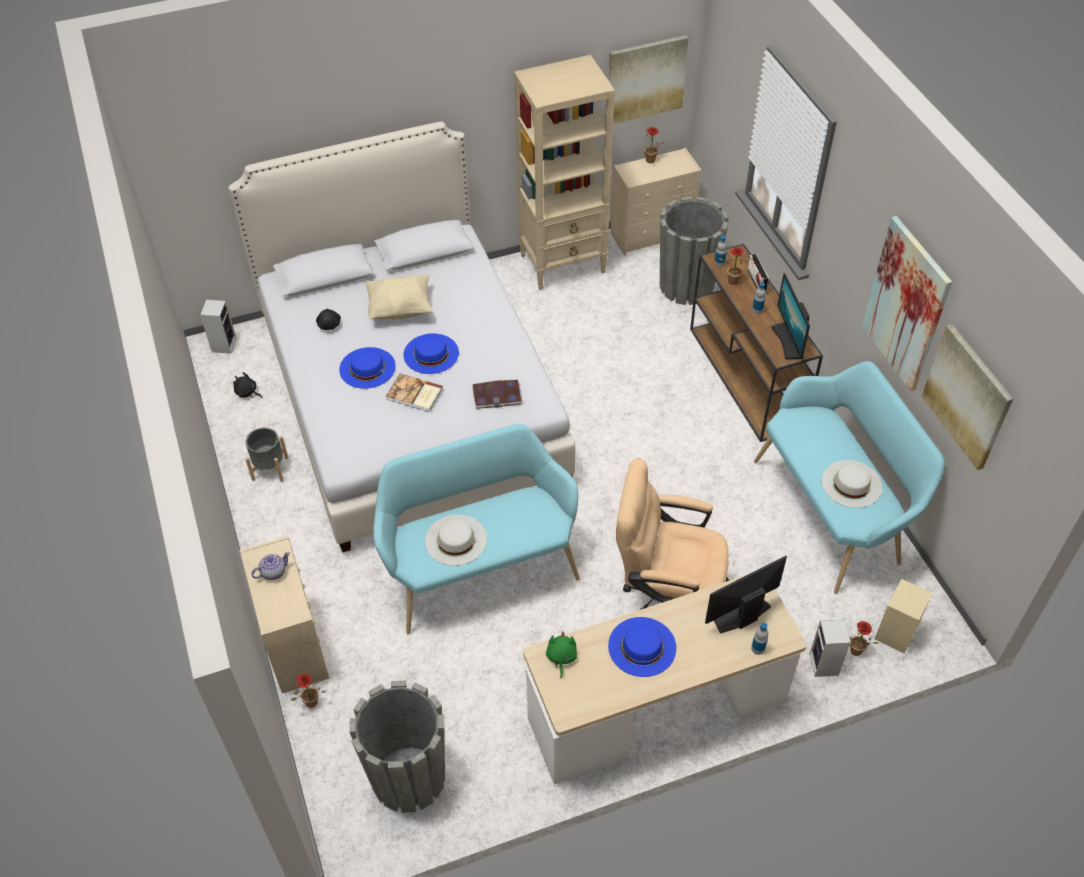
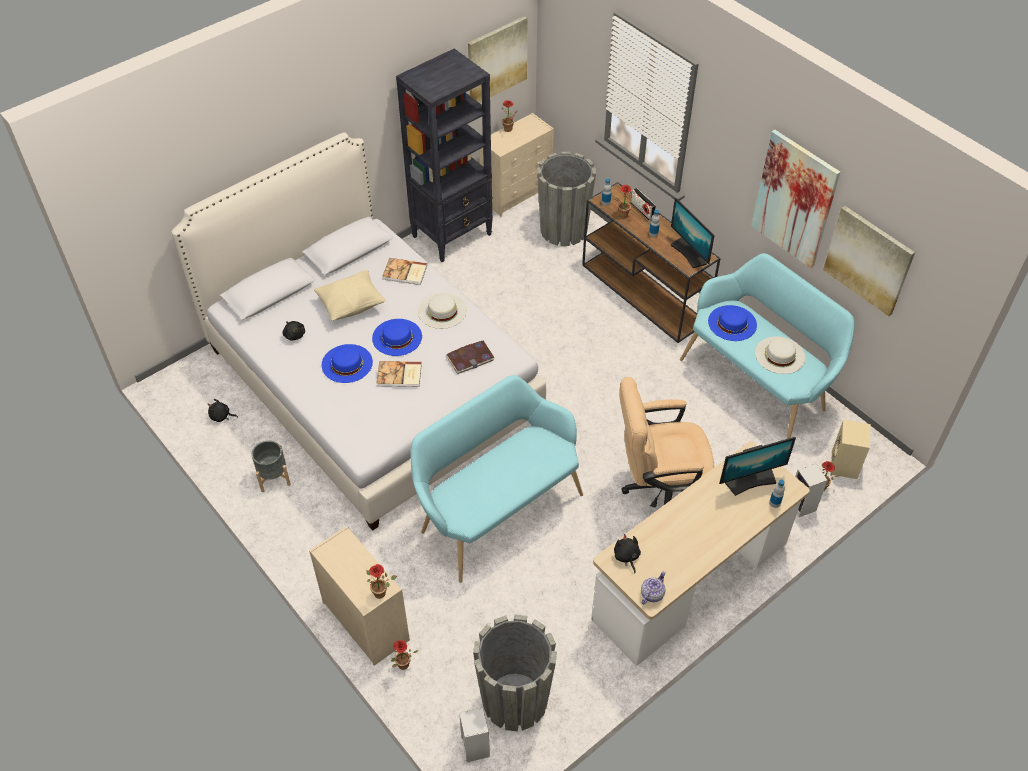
camera: 20 degrees left, 0 degrees up
speaker [200,299,236,354] -> speaker moved to [459,707,490,762]
teapot [251,551,290,580] -> teapot moved to [641,571,665,605]
white hat [425,515,487,566] -> white hat moved to [418,293,467,329]
beige bookcase [514,55,615,290] -> black bookcase [396,48,493,262]
green plush toy [546,631,577,678] -> black plush toy [614,534,641,573]
blue hat [608,617,676,677] -> blue hat moved to [708,305,757,341]
monitor [705,556,787,633] -> monitor turned 150 degrees counterclockwise [719,437,796,496]
none -> potted plant [366,564,397,599]
none -> book [382,258,427,285]

